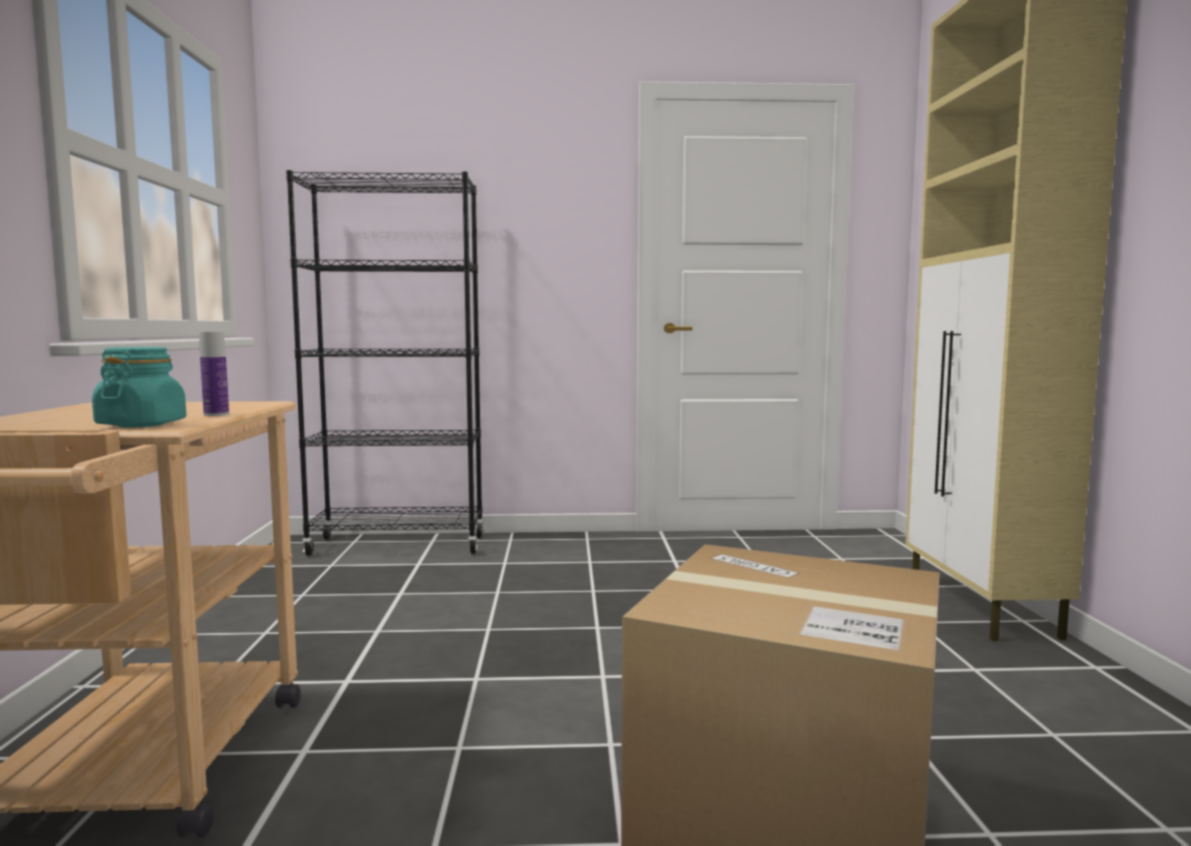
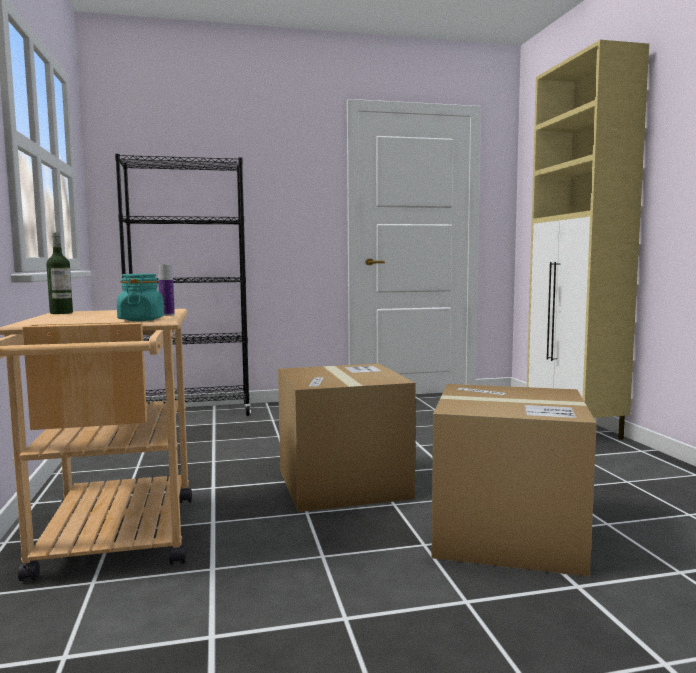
camera: 10 degrees left, 0 degrees up
none -> bottle [46,232,73,314]
none -> cardboard box [278,363,416,512]

